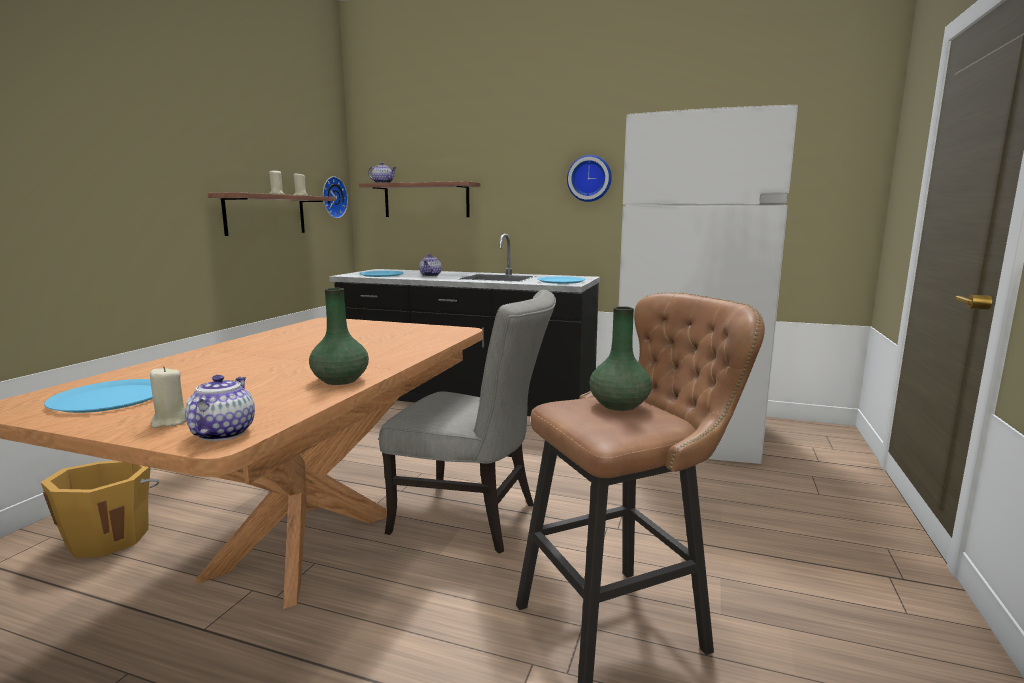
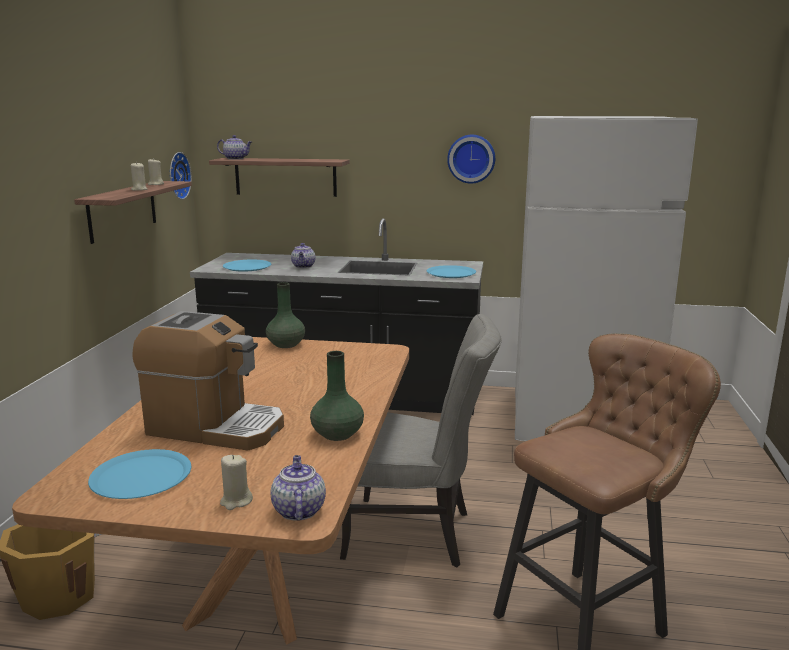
camera: 10 degrees left, 5 degrees up
green vase [590,306,652,411] -> green vase moved to [266,282,305,348]
none -> coffee machine [132,311,284,450]

